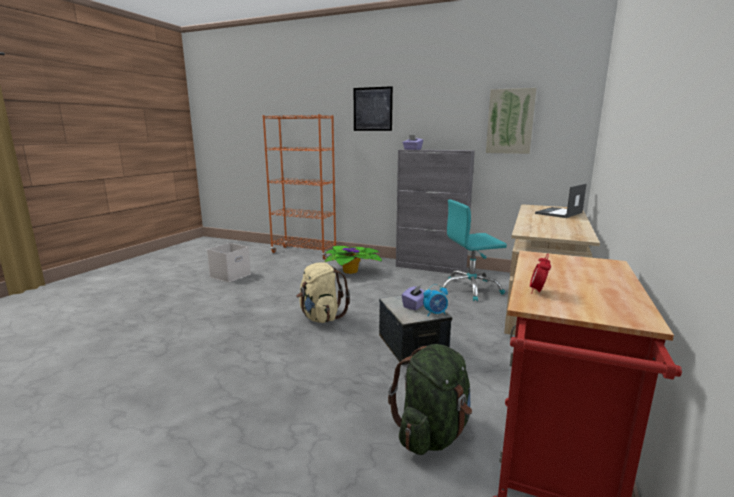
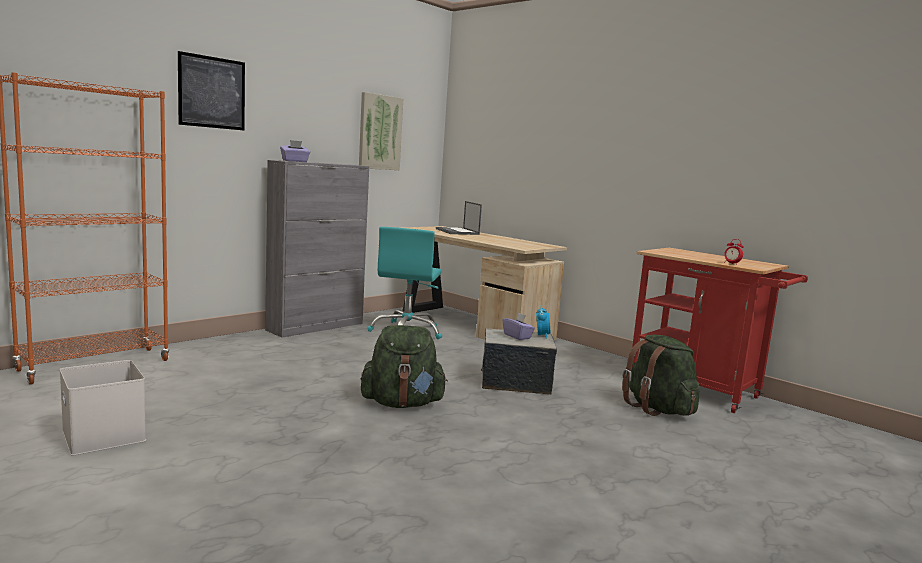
camera: 70 degrees left, 5 degrees down
beige backpack [296,262,350,323] -> green backpack [361,325,448,408]
potted plant [325,245,382,274] -> none

